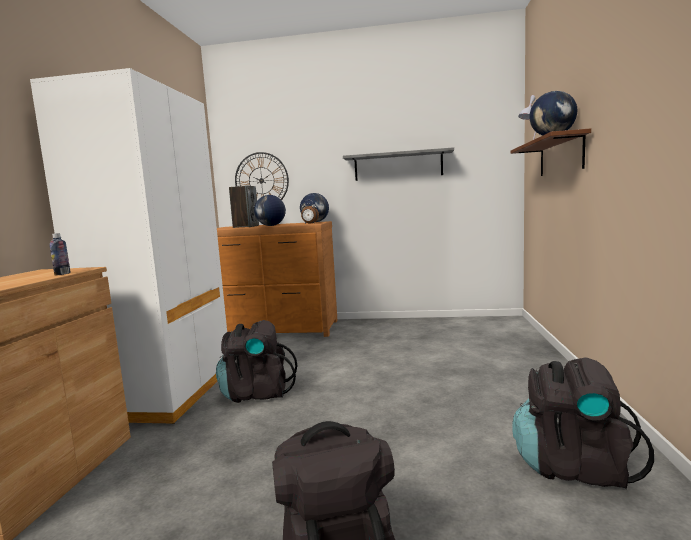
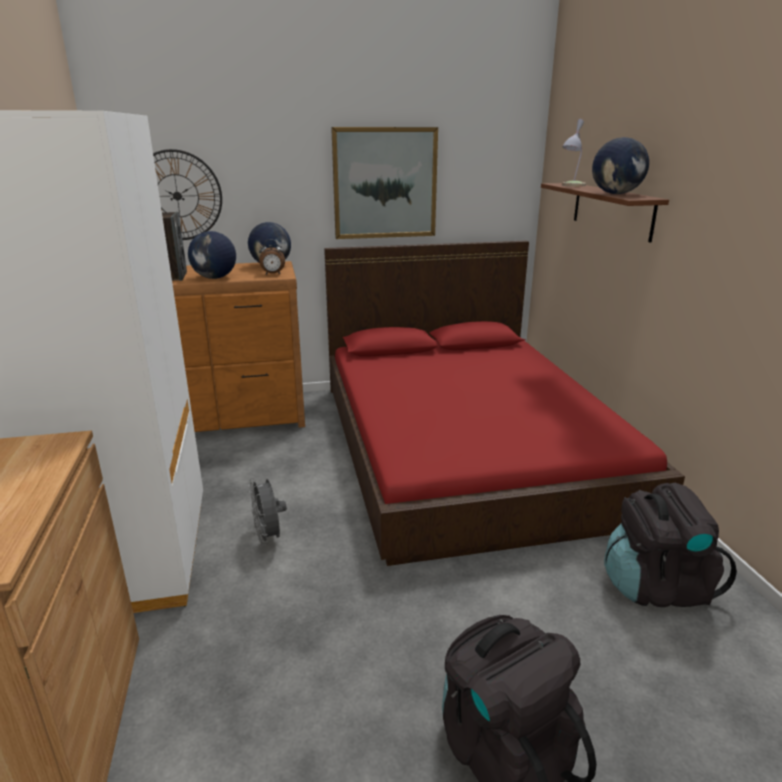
camera: 20 degrees left, 15 degrees up
bottle [50,233,71,275] -> none
black backpack [216,320,297,403] -> grey fan [249,478,287,546]
grey shelf [343,147,454,181] -> picture [331,127,438,239]
none -> red bed [324,241,685,566]

